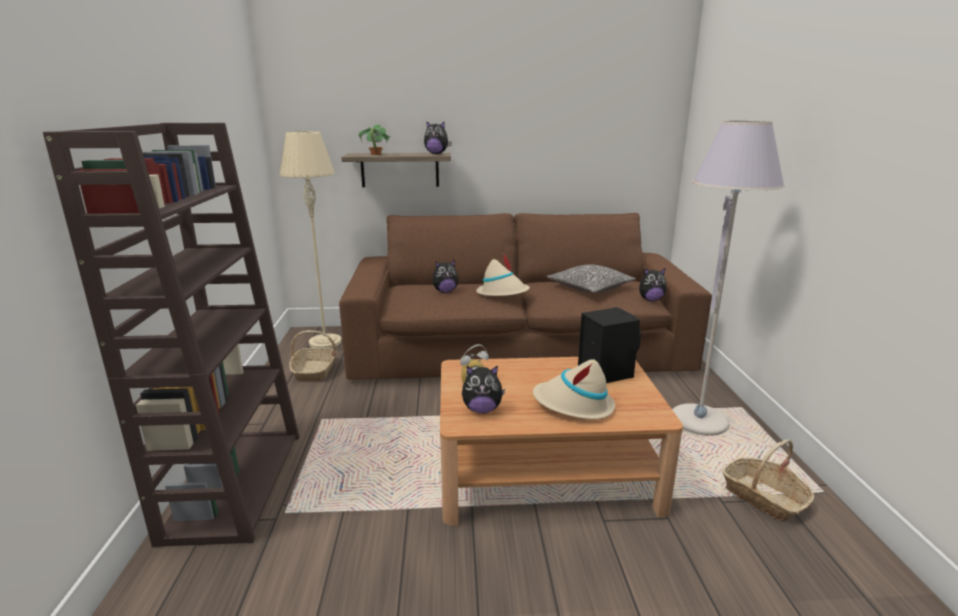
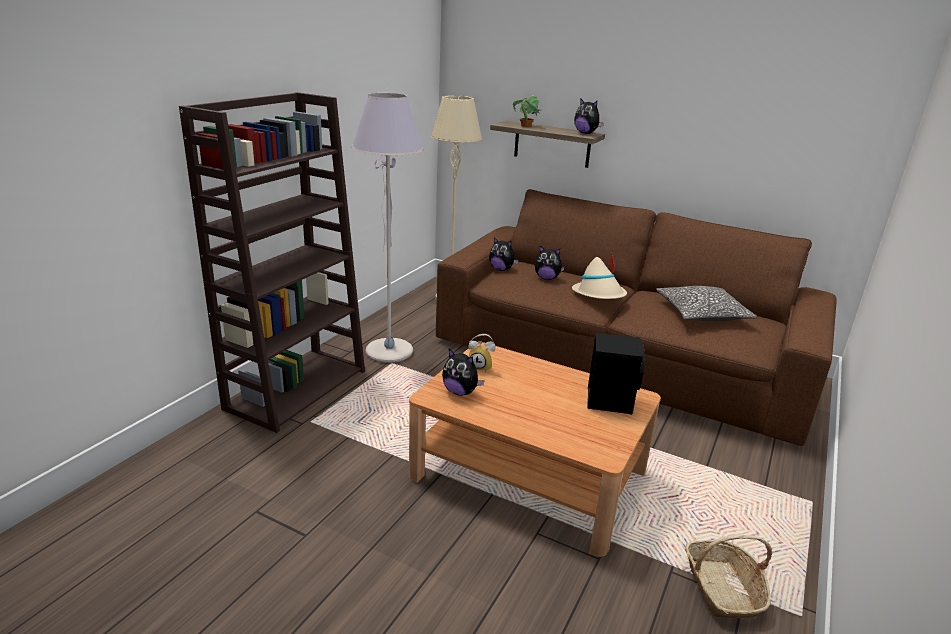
camera: 30 degrees right, 5 degrees up
basket [289,330,337,381] -> none
beige hat [533,359,615,419] -> none
plush toy [639,268,667,301] -> plush toy moved to [489,237,519,271]
grey floor lamp [672,121,785,436] -> grey floor lamp moved to [351,93,424,363]

